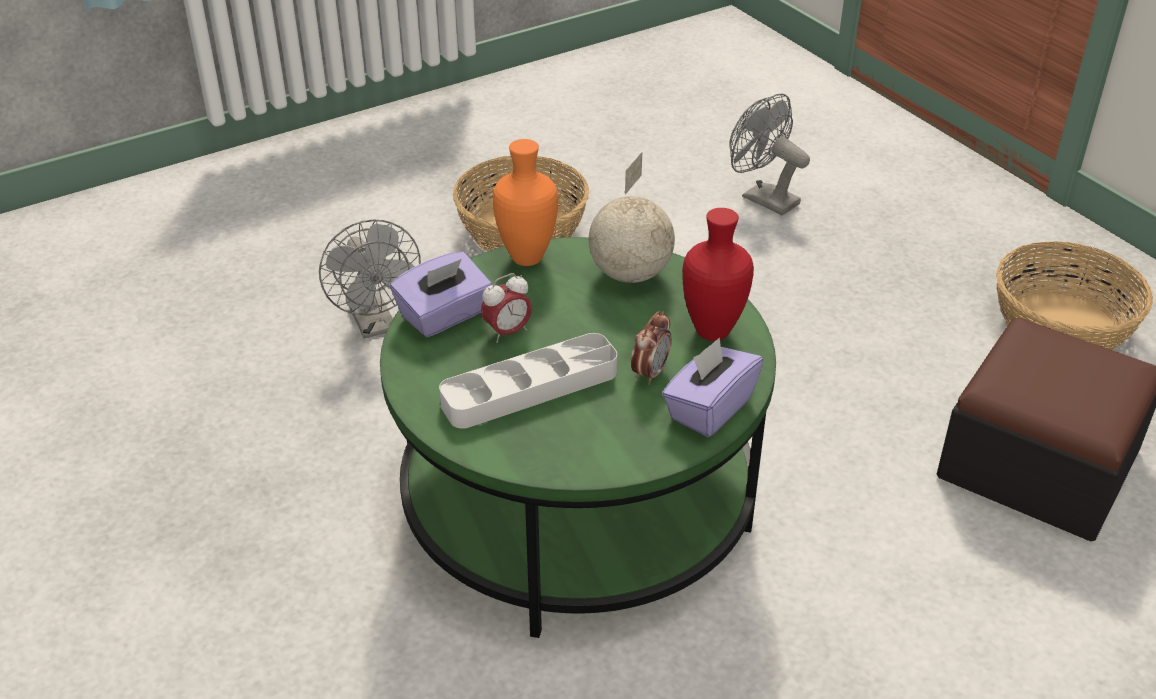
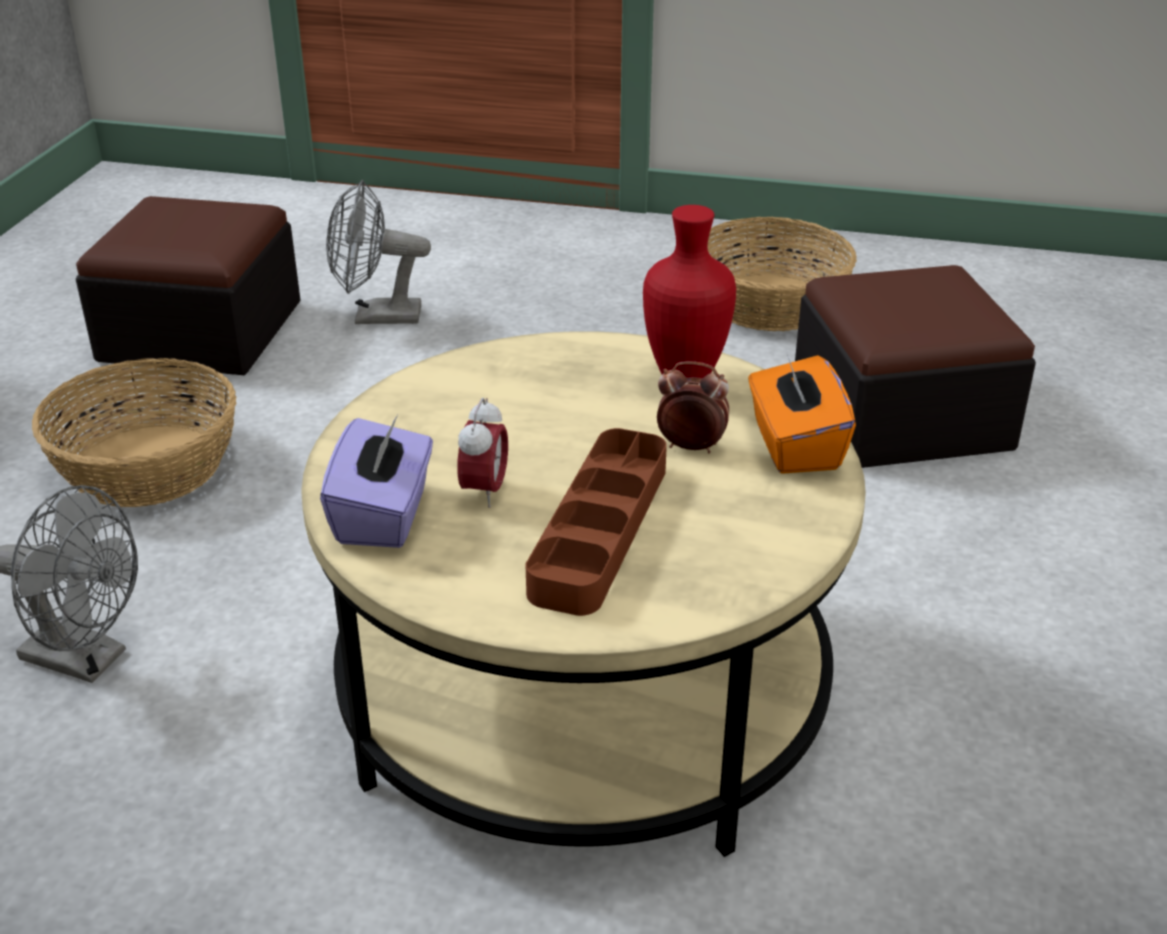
camera: 45 degrees left, 5 degrees down
green coffee table [380,237,776,638] -> beige coffee table [301,331,866,857]
grey tray [439,333,617,428] -> brown tray [526,428,667,616]
orange vase [493,139,558,266] -> none
globe [589,152,675,283] -> none
alarm clock [631,311,672,385] -> alarm clock turned 60 degrees counterclockwise [657,361,729,453]
purple tissue box [662,337,763,437] -> orange tissue box [748,351,856,474]
none -> ottoman [76,196,301,375]

